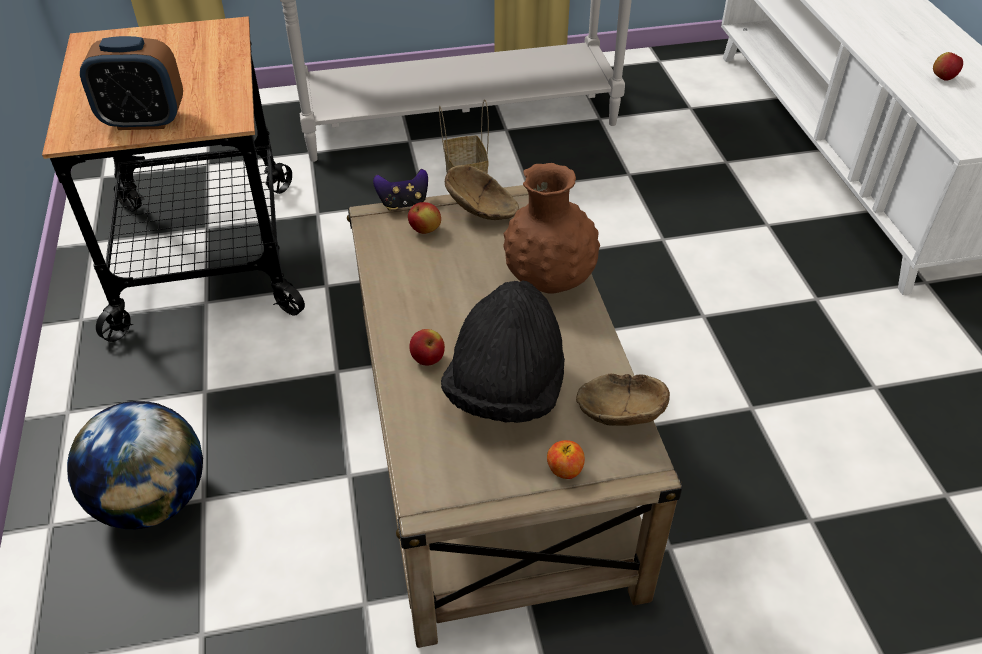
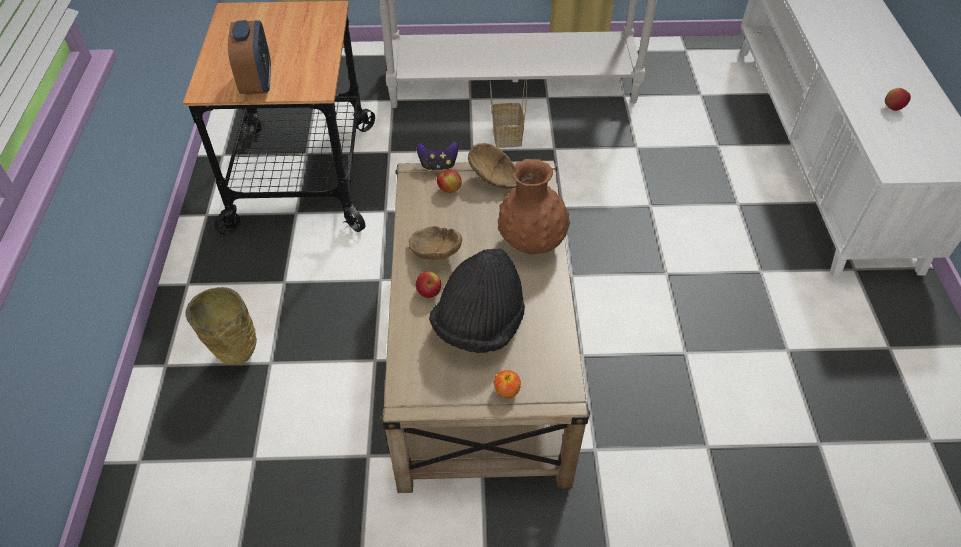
camera: 10 degrees right, 5 degrees up
globe [67,401,203,529] -> beige vase [185,287,257,365]
alarm clock [80,36,183,130] -> alarm clock turned 105 degrees counterclockwise [228,20,271,95]
brown bowl [576,374,670,426] -> brown bowl moved to [409,226,462,260]

